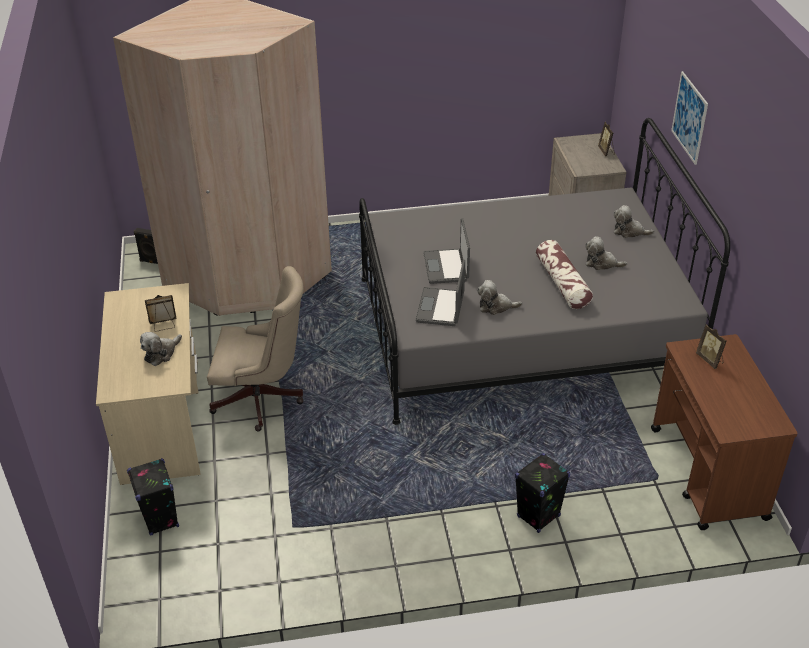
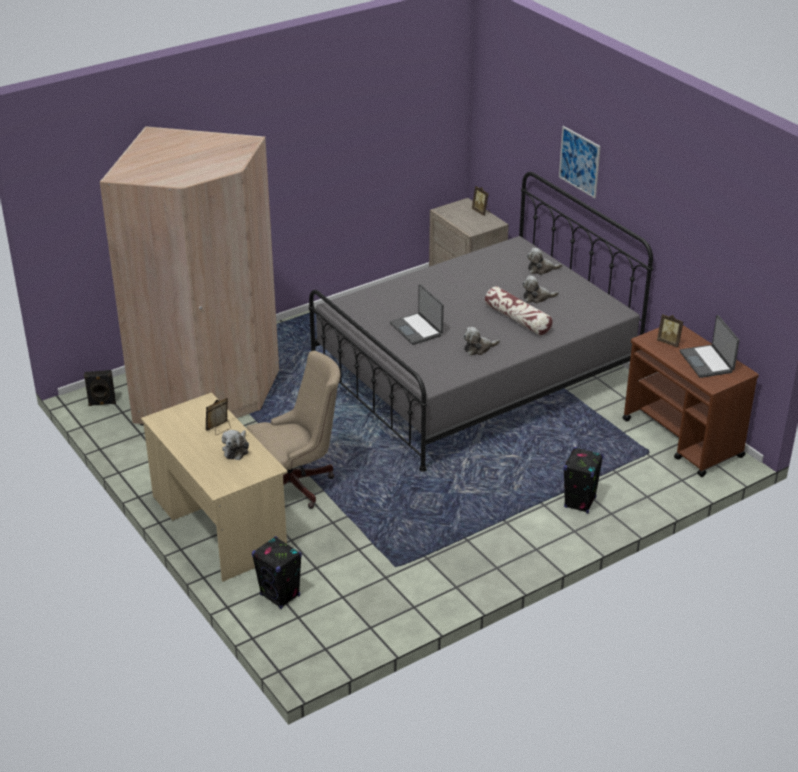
camera: 25 degrees left, 5 degrees down
laptop [415,260,465,326] -> laptop moved to [680,315,739,378]

